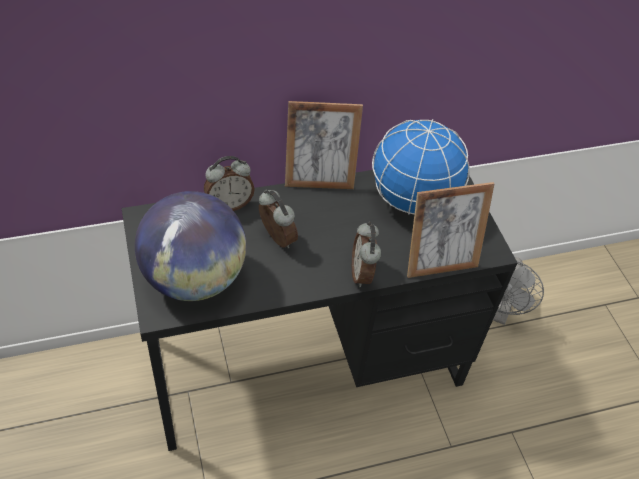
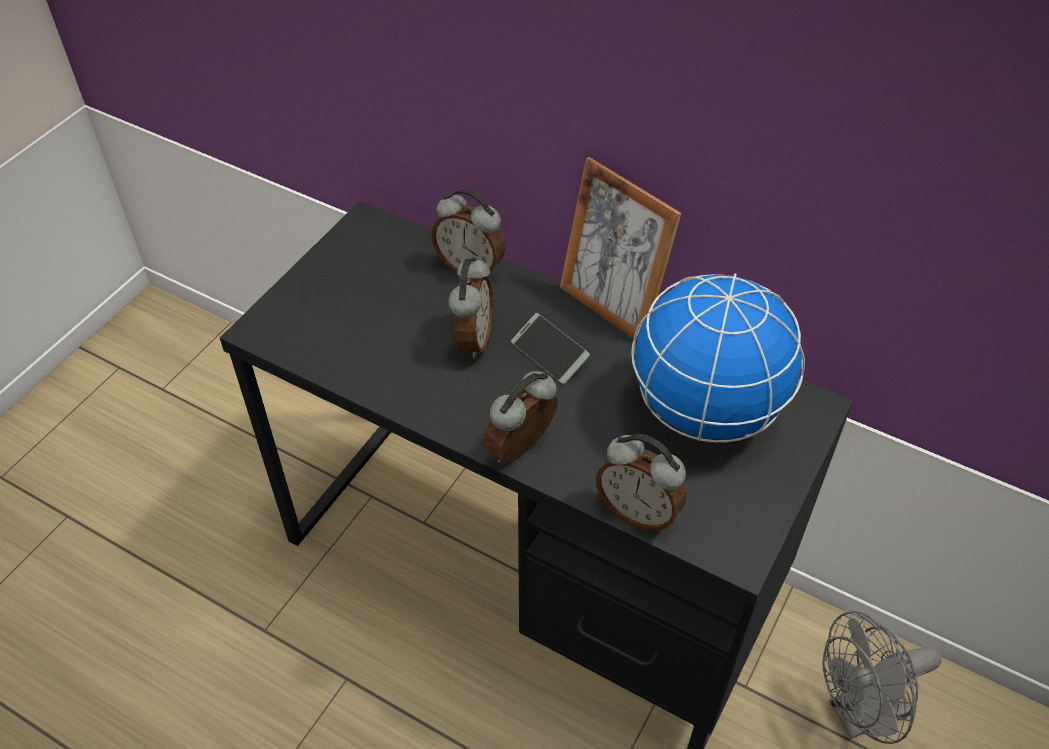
camera: 50 degrees right, 0 degrees up
globe [135,191,246,301] -> none
picture frame [407,182,494,278] -> alarm clock [596,434,687,531]
none -> phone [511,313,590,384]

